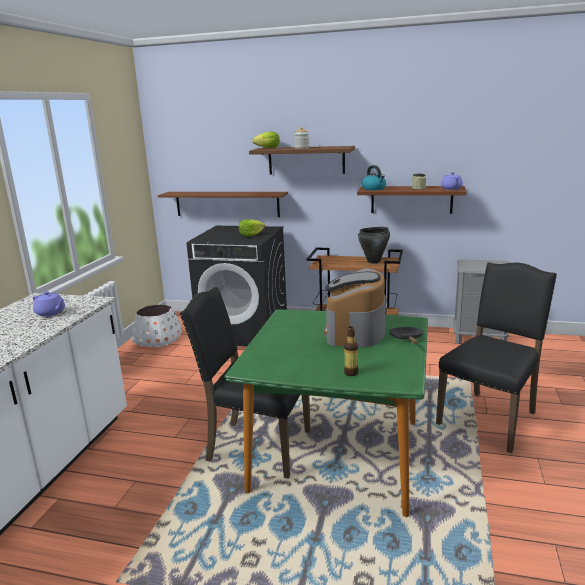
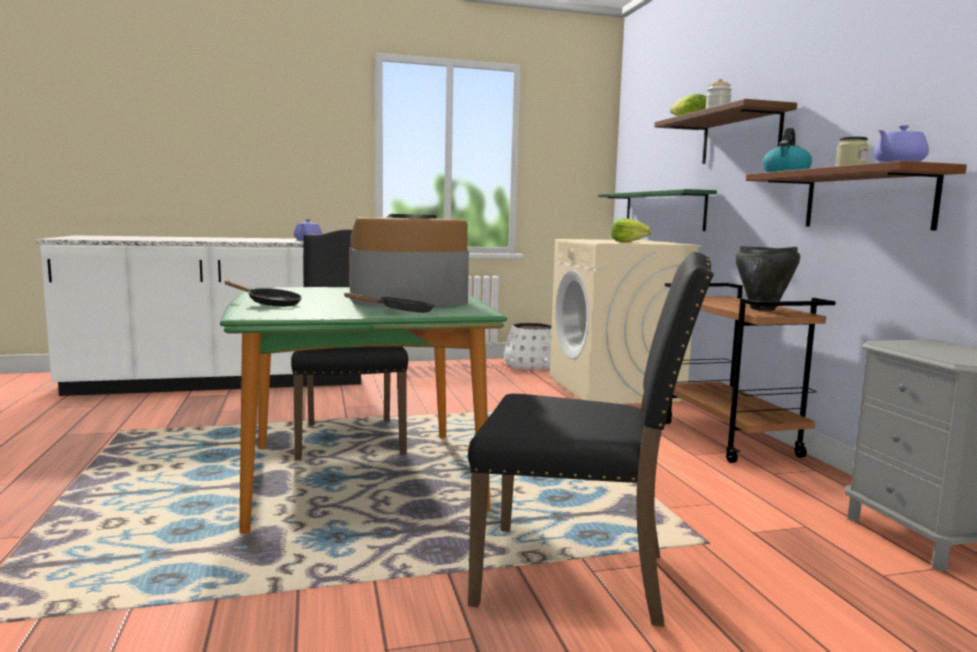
camera: 60 degrees right, 10 degrees down
brown shelf [158,192,288,217] -> green shelf [598,189,717,231]
black washing machine [186,226,287,347] -> beige washing machine [550,239,701,404]
bottle [344,326,358,376] -> black frying pan [224,281,302,307]

